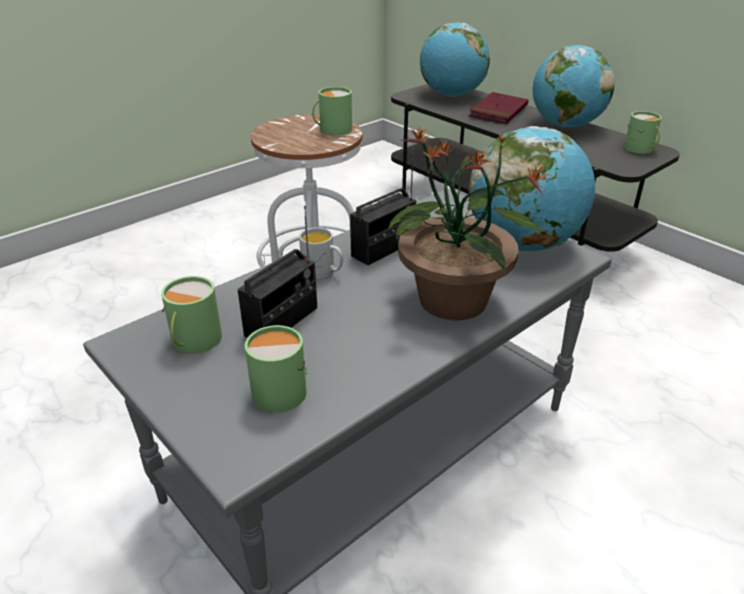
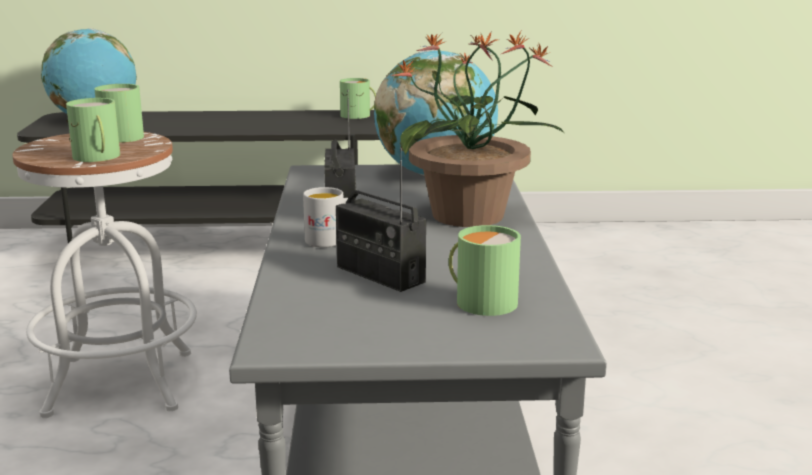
camera: 50 degrees left, 15 degrees down
green mug [161,276,222,354] -> green mug moved to [66,98,120,162]
radio [237,206,317,338] -> radio turned 150 degrees clockwise [336,148,426,292]
red book [469,92,529,124] -> none
globe [533,45,615,128] -> none

